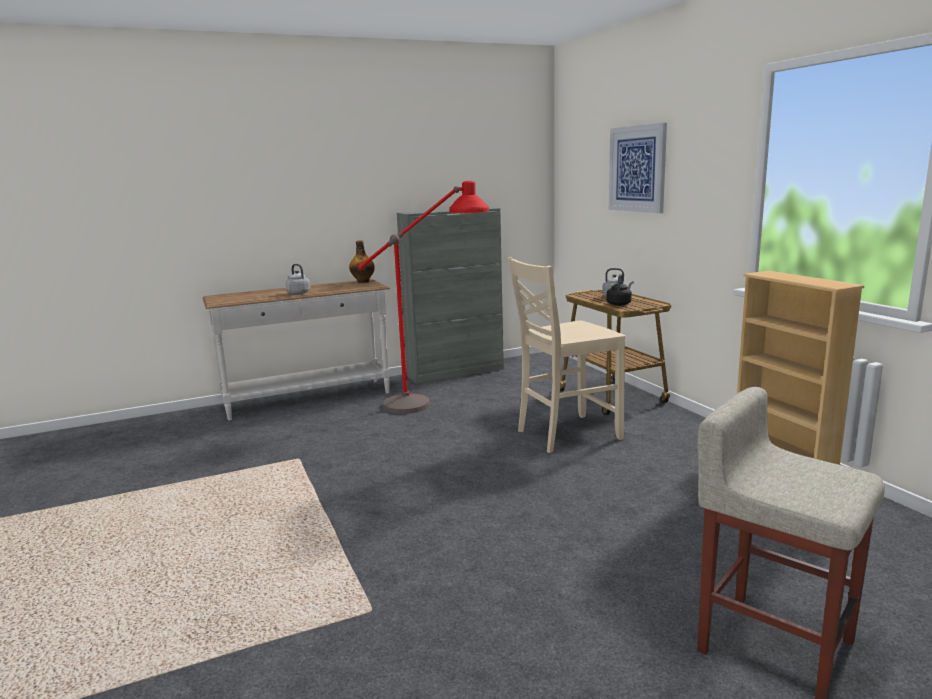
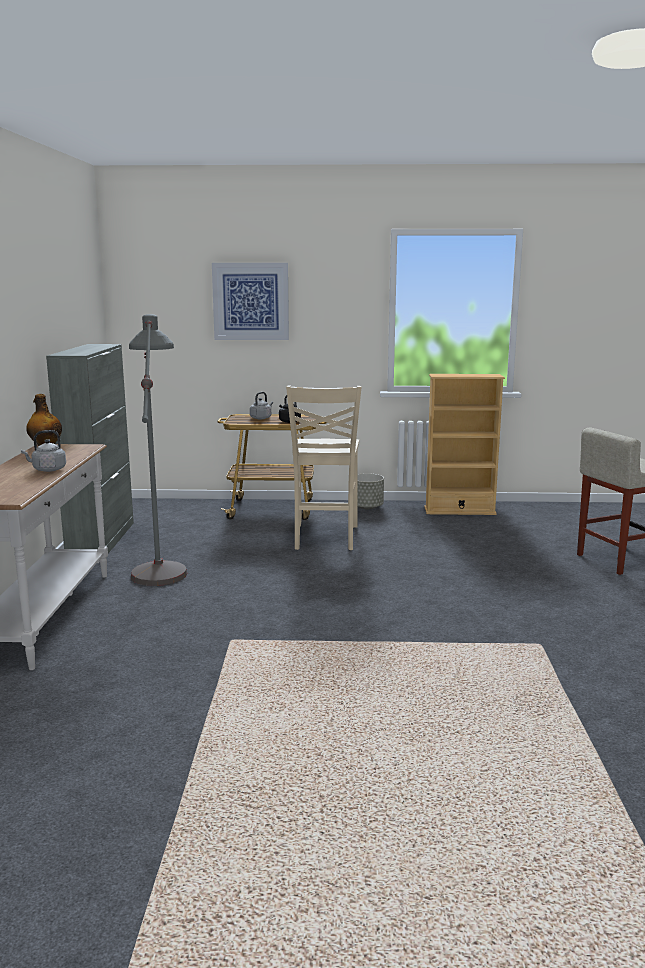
camera: 65 degrees left, 0 degrees up
red floor lamp [357,181,489,414] -> grey floor lamp [129,314,187,586]
none -> grey planter [357,473,384,509]

